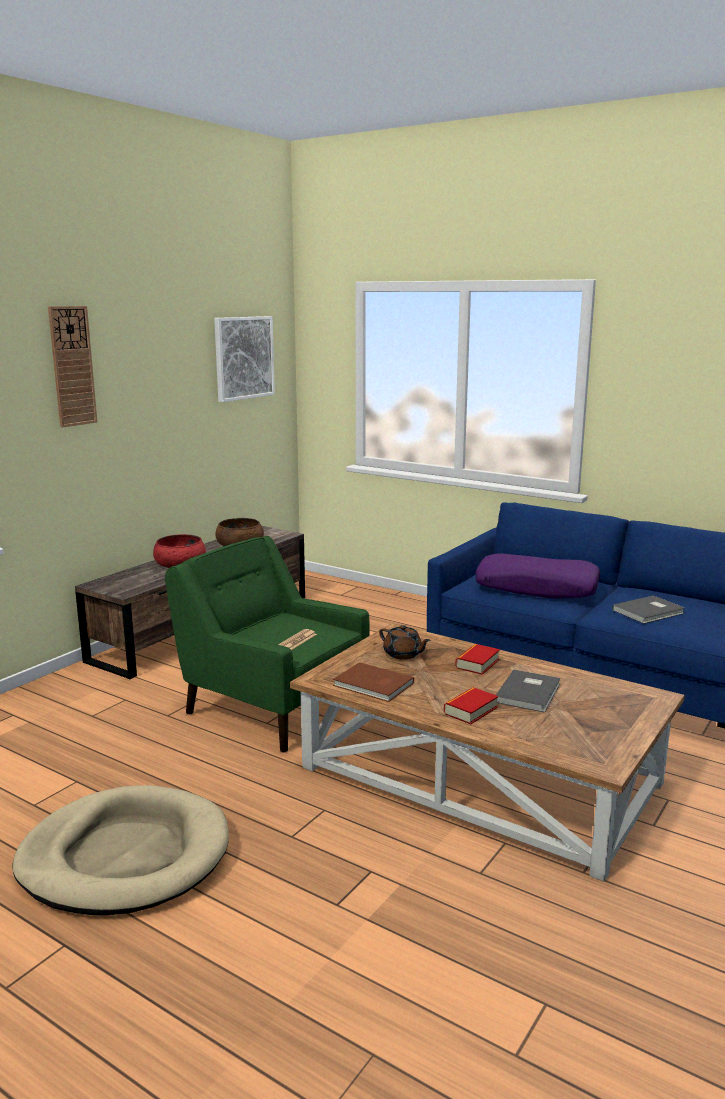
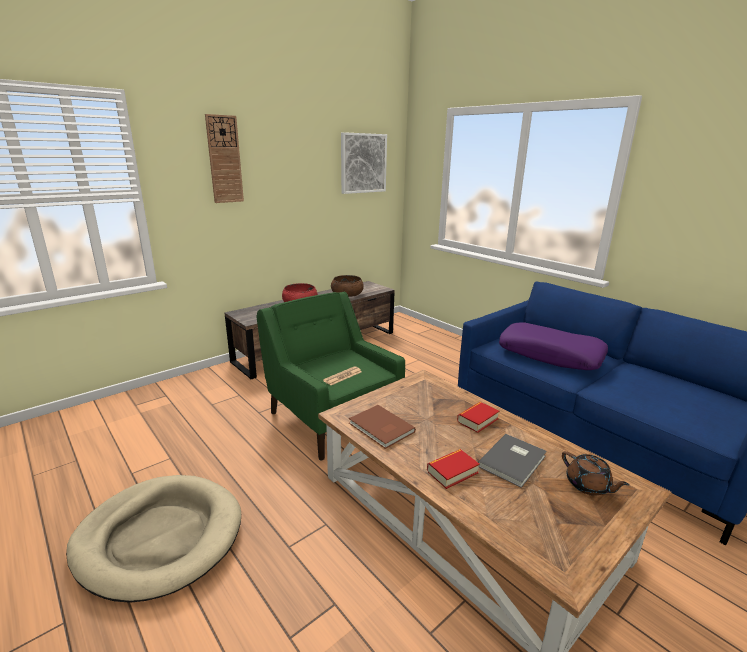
camera: 15 degrees right, 5 degrees up
brown teapot [379,625,431,659] -> brown teapot moved to [562,451,630,495]
grey book [612,596,685,624] -> none

